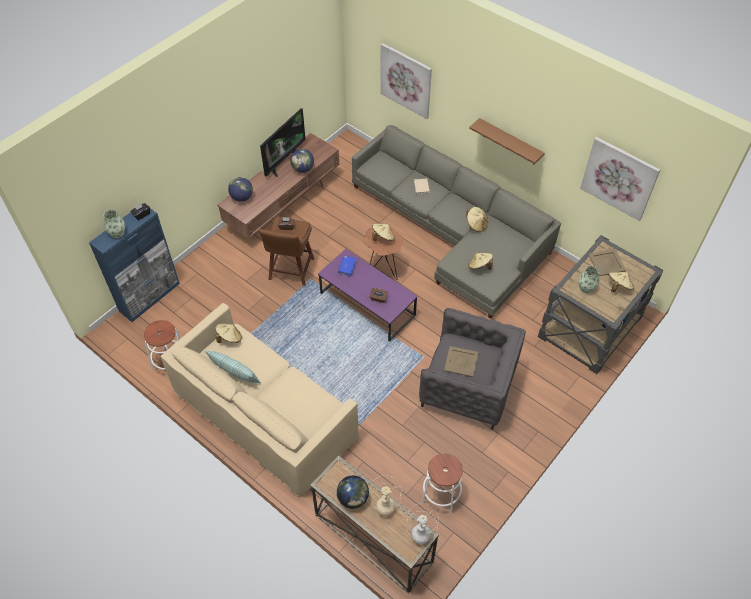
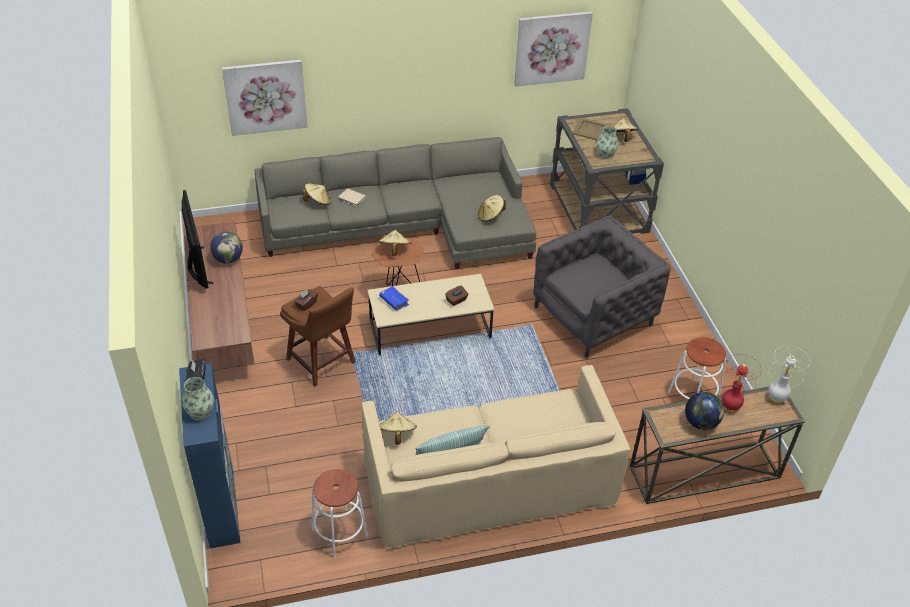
camera: 55 degrees left, 10 degrees down
globe [228,177,253,202] -> none
purple coffee table [318,249,418,342] -> beige coffee table [368,274,494,355]
beige table lamp [370,475,401,516] -> red table lamp [721,354,761,413]
beige tray [444,346,478,377] -> none
beige hat [466,207,488,232] -> beige hat moved to [303,183,331,205]
brown shelf [469,118,545,165] -> none

